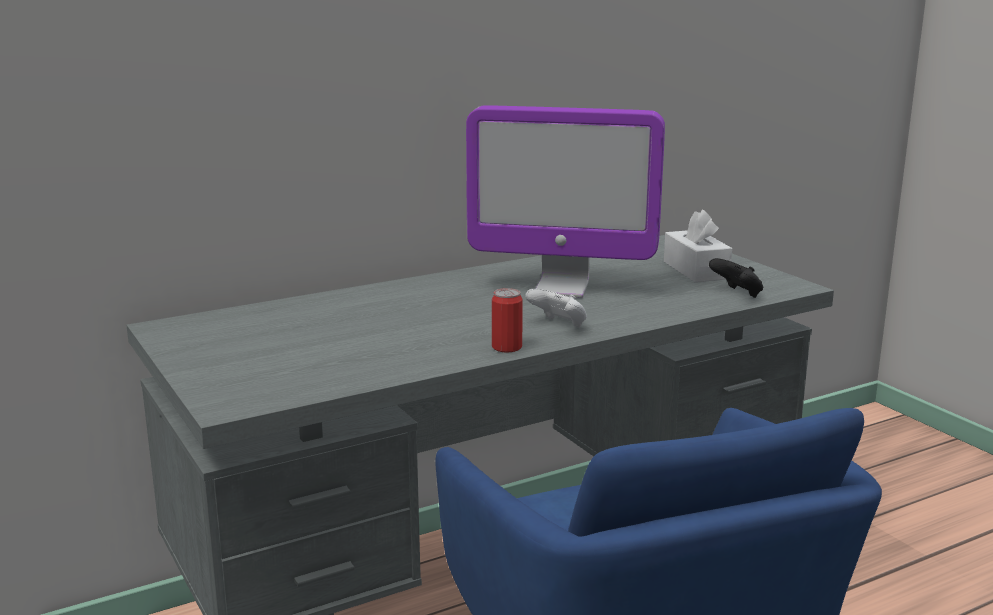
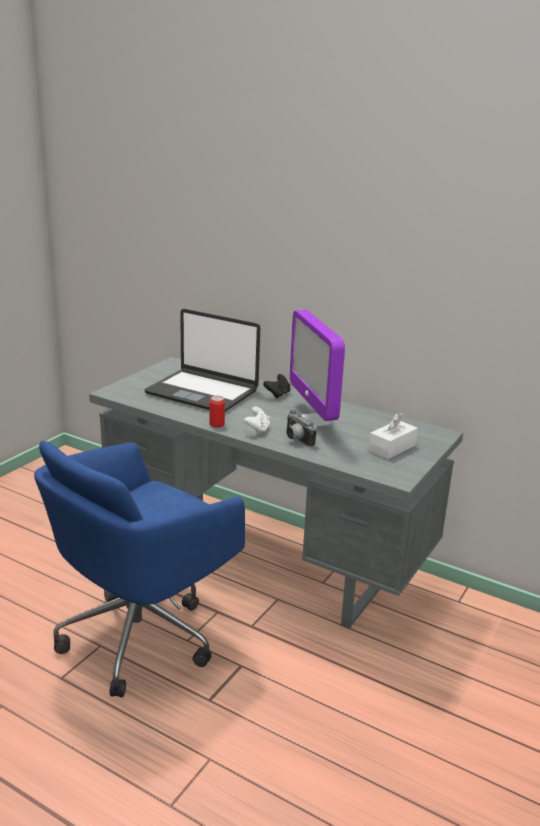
camera: 60 degrees right, 5 degrees up
black game controller [709,258,763,298] -> black game controller moved to [263,374,290,399]
none -> laptop [144,309,260,412]
none -> camera [286,409,317,447]

